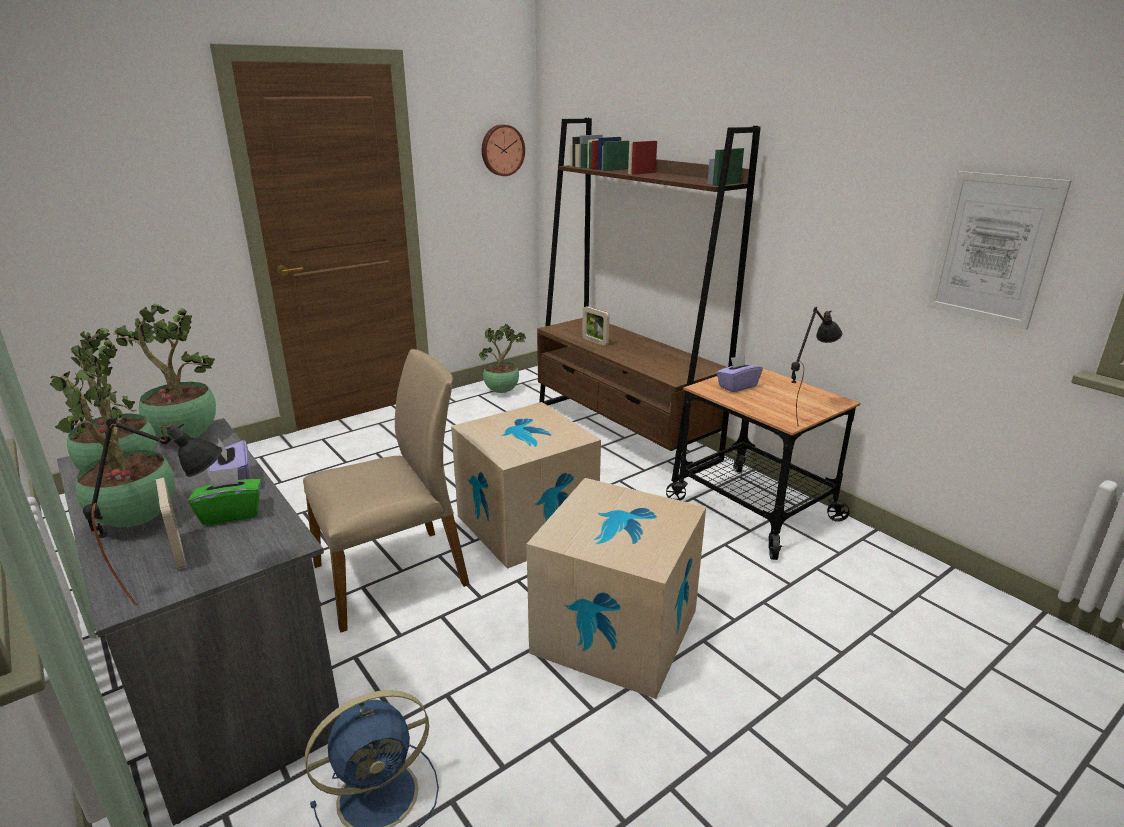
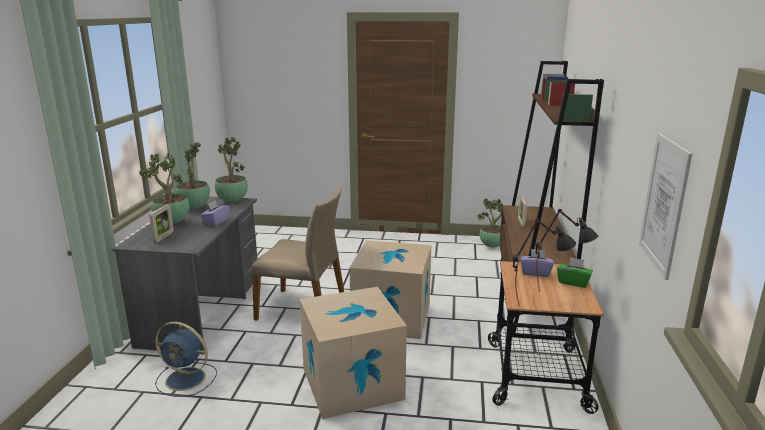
camera: 45 degrees right, 5 degrees down
black table lamp [83,418,222,605] -> black table lamp moved to [535,209,598,292]
green tissue box [188,467,261,525] -> green tissue box moved to [557,257,593,288]
wall clock [482,124,525,176] -> none

